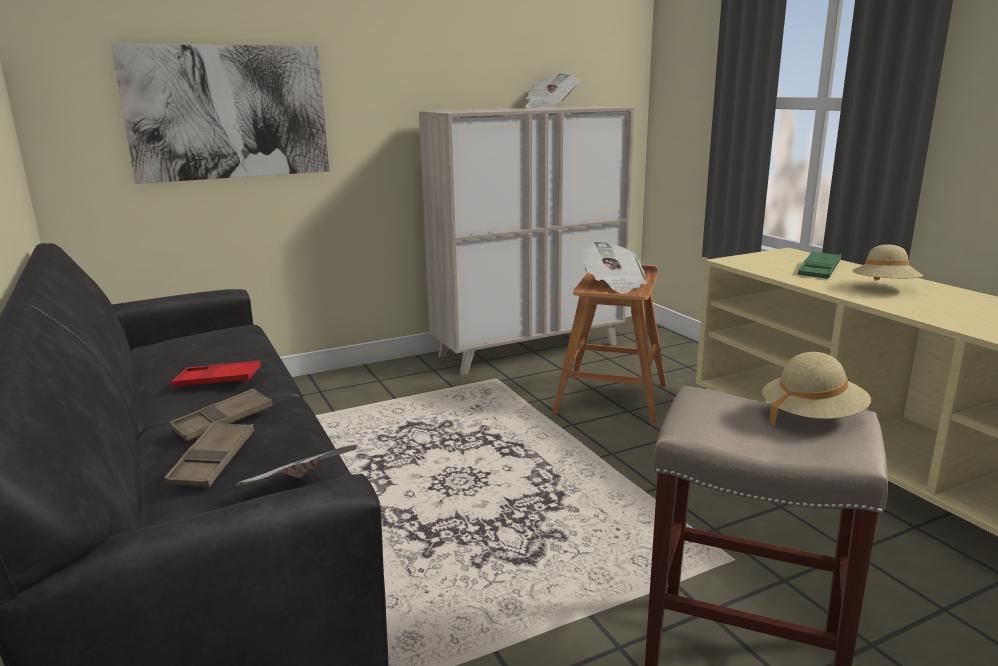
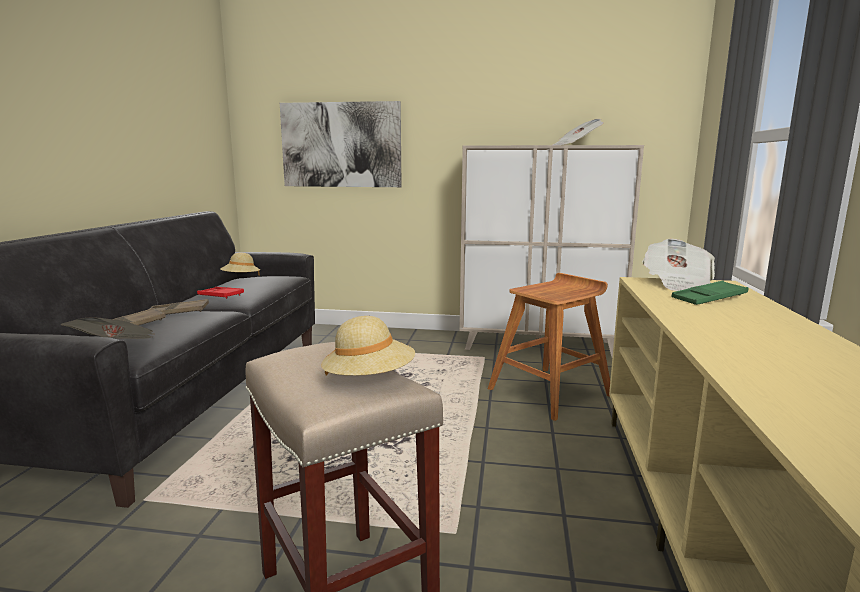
camera: 35 degrees right, 5 degrees down
newspaper [582,241,647,293] -> newspaper moved to [642,239,715,291]
beige hat [852,244,923,281] -> beige hat moved to [220,252,260,276]

